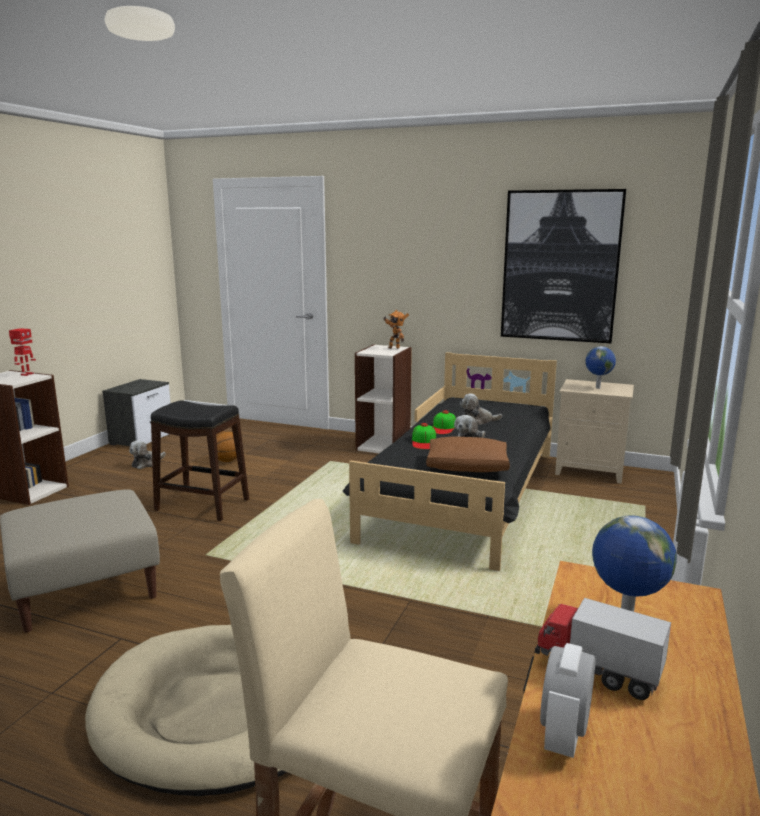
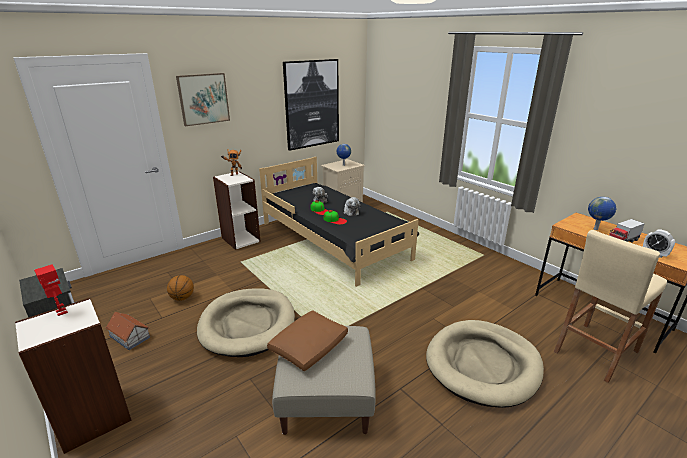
camera: 60 degrees left, 10 degrees up
plush toy [129,440,166,469] -> toy house [106,312,150,350]
black stool [151,400,249,521] -> beige dog bed [197,288,295,357]
brown pillow [426,437,510,472] -> brown pillow moved to [267,310,348,371]
none -> picture [176,73,230,126]

